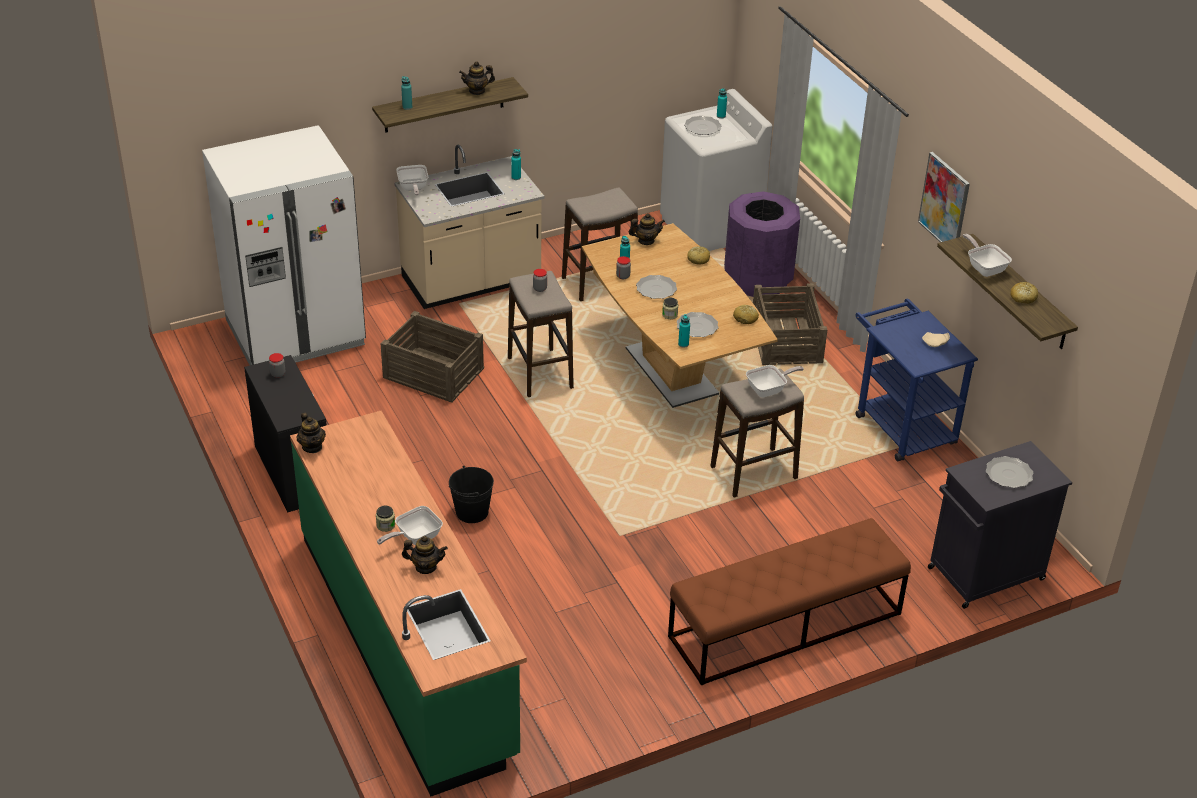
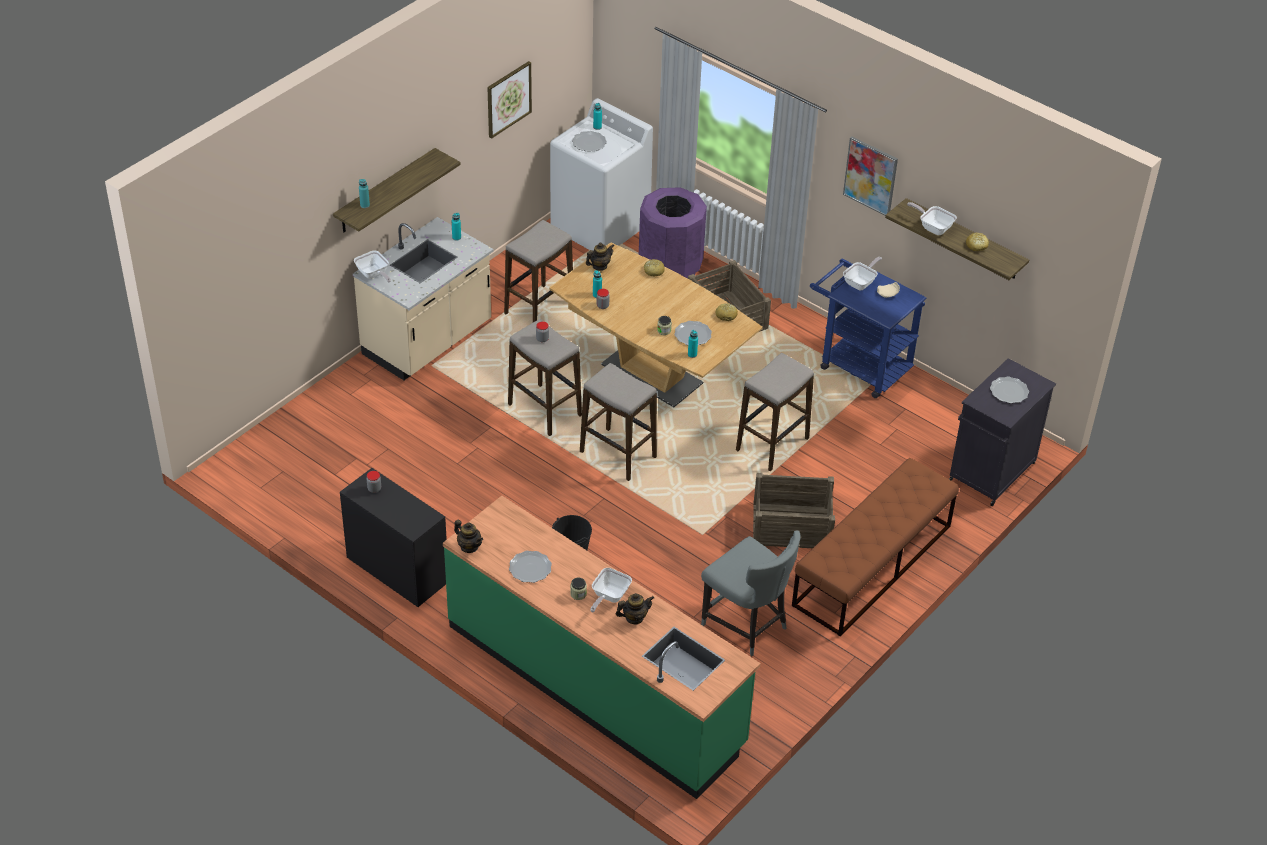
camera: 25 degrees left, 5 degrees up
white fridge [202,125,366,365] -> none
crate [381,311,484,403] -> crate moved to [753,473,835,548]
teapot [459,61,495,95] -> none
plate [636,275,677,299] -> plate moved to [509,551,552,583]
frying pan [746,365,804,397] -> frying pan moved to [843,257,882,290]
none -> picture [487,61,532,139]
none -> stool [580,363,657,481]
none -> grey chair [701,531,801,656]

